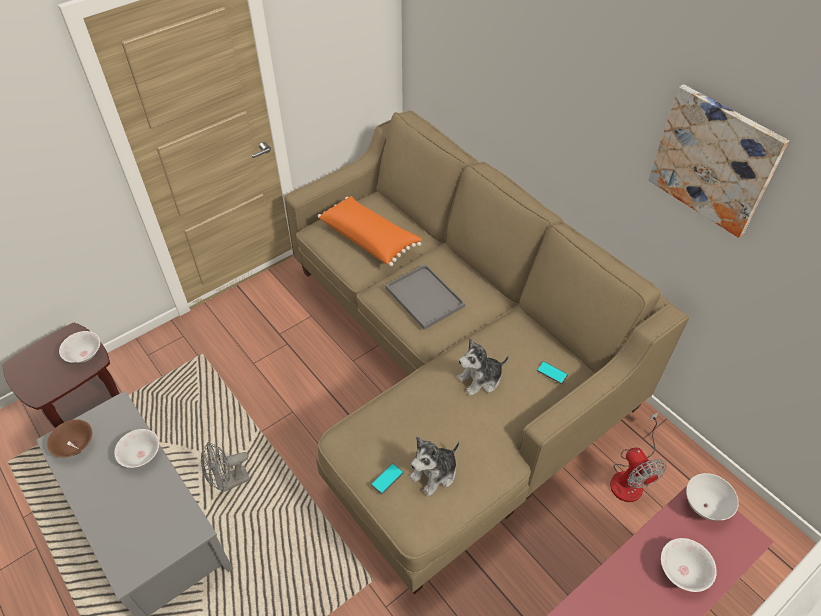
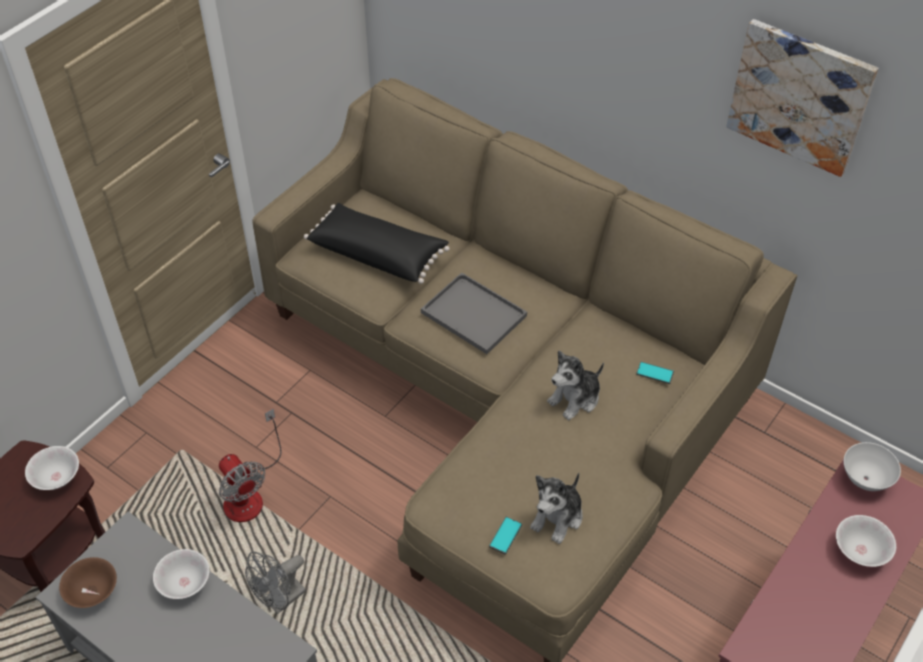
camera: 15 degrees left, 0 degrees up
orange pillow [318,196,422,266] -> black pillow [304,203,450,284]
fan [610,412,666,502] -> fan moved to [219,408,281,522]

